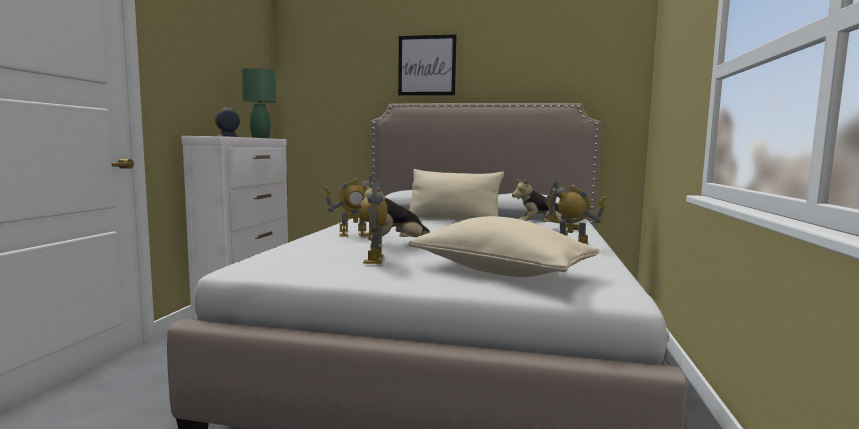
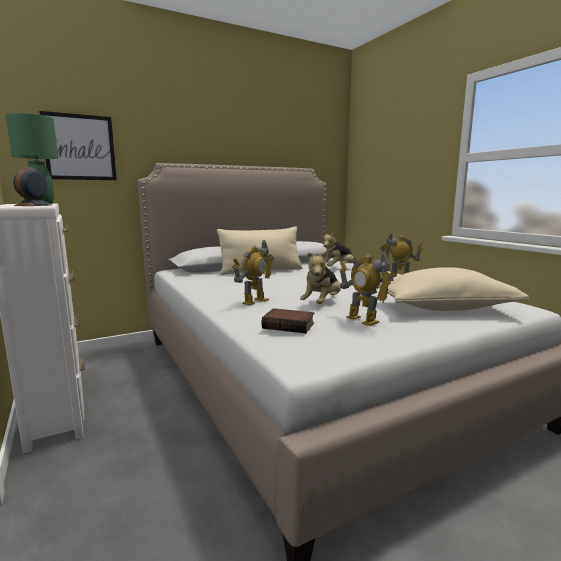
camera: 40 degrees left, 5 degrees up
picture [398,34,457,96] -> picture moved to [39,111,117,180]
none -> book [262,308,314,334]

